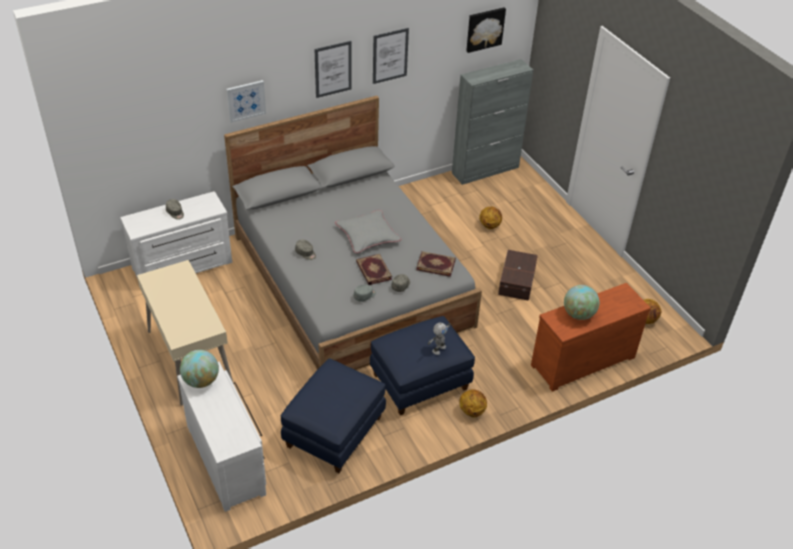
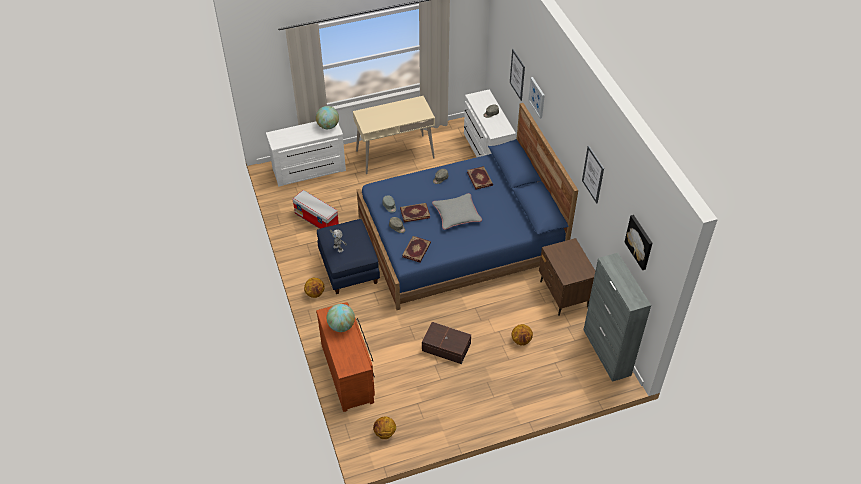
camera: 100 degrees right, 5 degrees up
grey bed [224,96,482,370] -> blue bed [357,103,578,310]
blue ottoman [281,359,386,473] -> storage box [292,190,339,229]
picture [315,41,352,98] -> picture moved to [510,49,525,101]
none -> book [467,166,493,190]
none -> brown nightstand [539,238,595,316]

